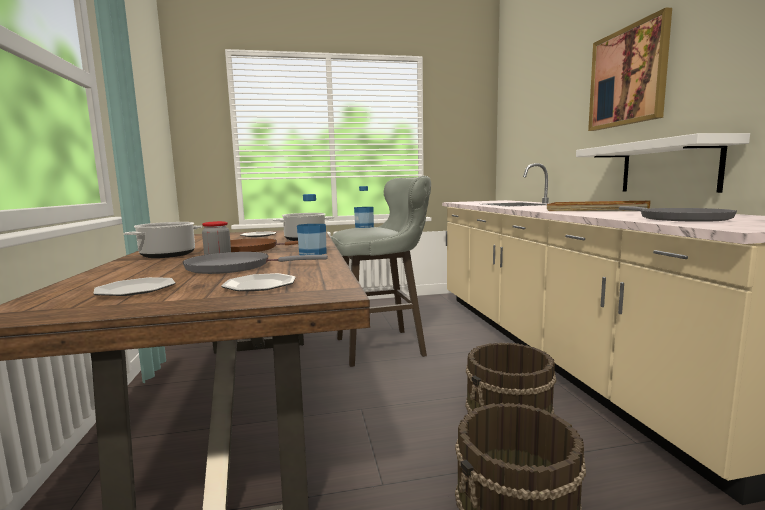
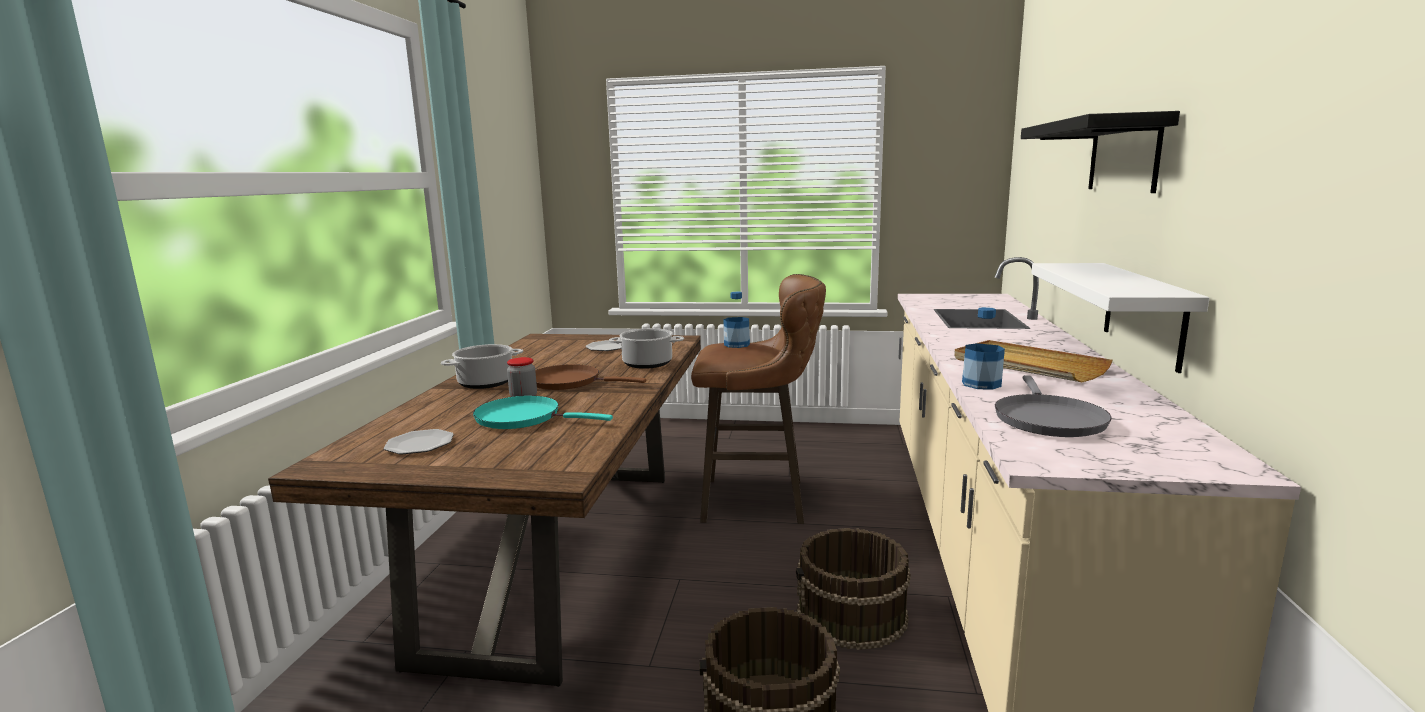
camera: 20 degrees right, 5 degrees up
grey frying pan [182,252,328,274] -> turquoise frying pan [473,396,613,429]
plate [221,273,296,291] -> none
bottle [297,194,327,255] -> bottle moved to [962,307,1005,390]
grey stool [331,176,431,367] -> brown stool [691,274,826,524]
picture [588,8,672,131] -> black shelf [1021,111,1180,193]

